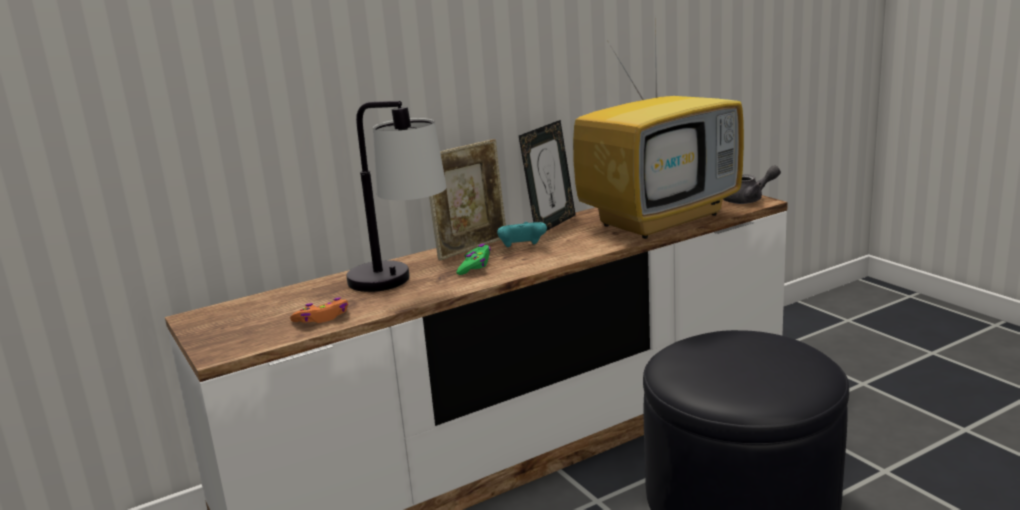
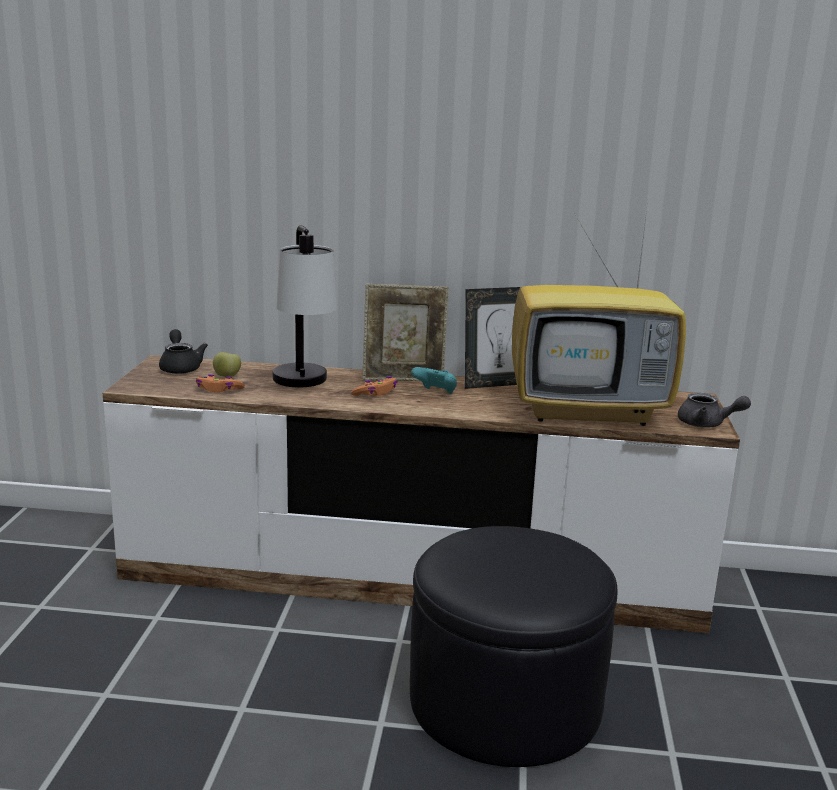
camera: 35 degrees right, 0 degrees up
green game controller [456,244,491,275] -> orange game controller [351,376,398,396]
none -> black teapot [159,329,208,374]
none -> apple [213,352,241,377]

